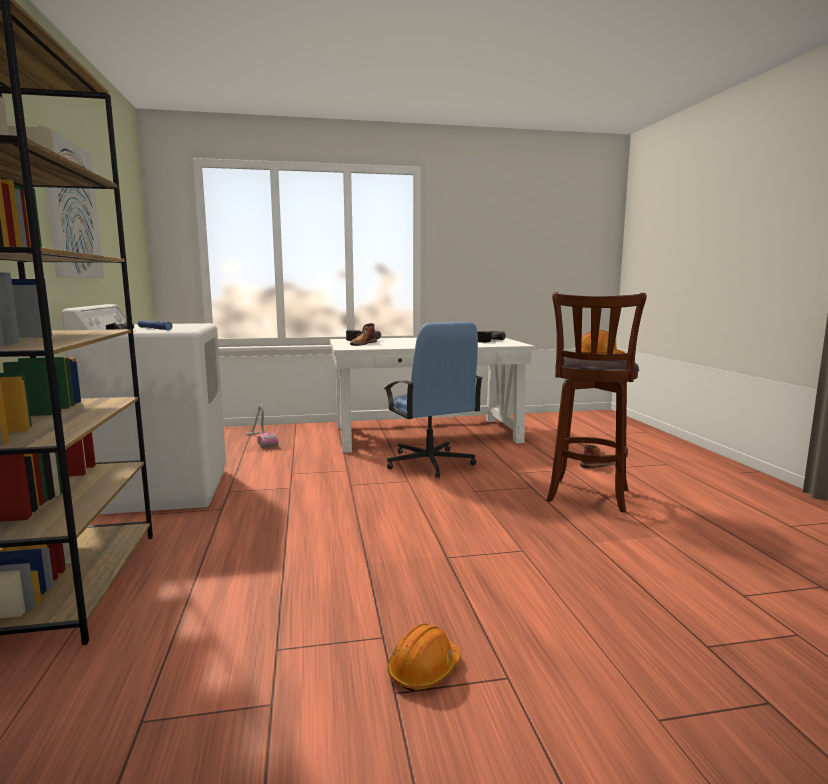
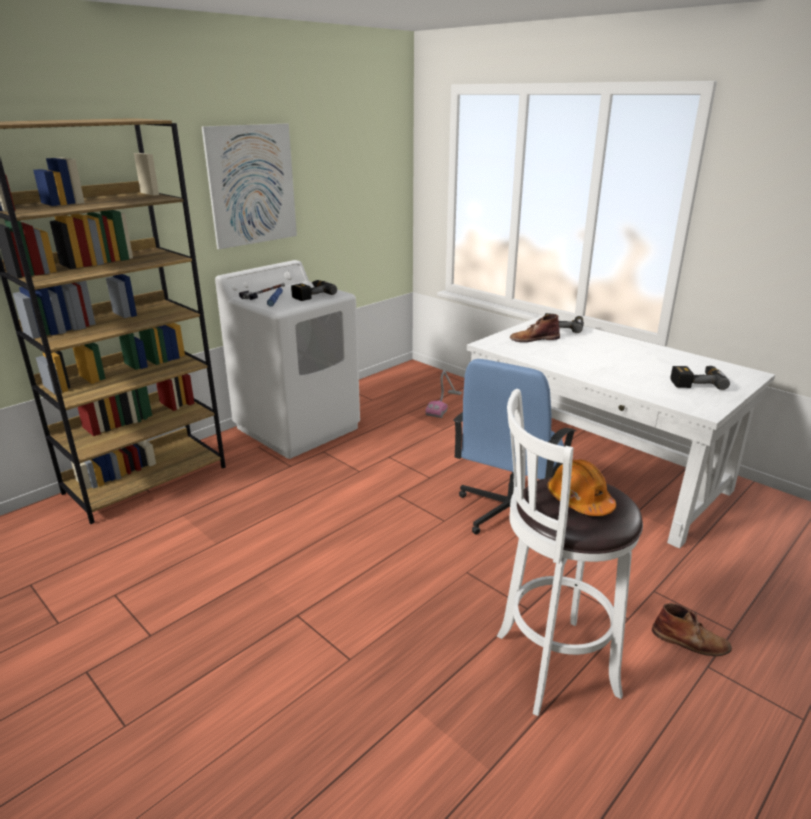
camera: 55 degrees right, 15 degrees up
orange hard hat [387,624,461,691] -> none
brown stool [546,292,647,513] -> white stool [497,389,643,716]
none -> power drill [291,280,337,301]

